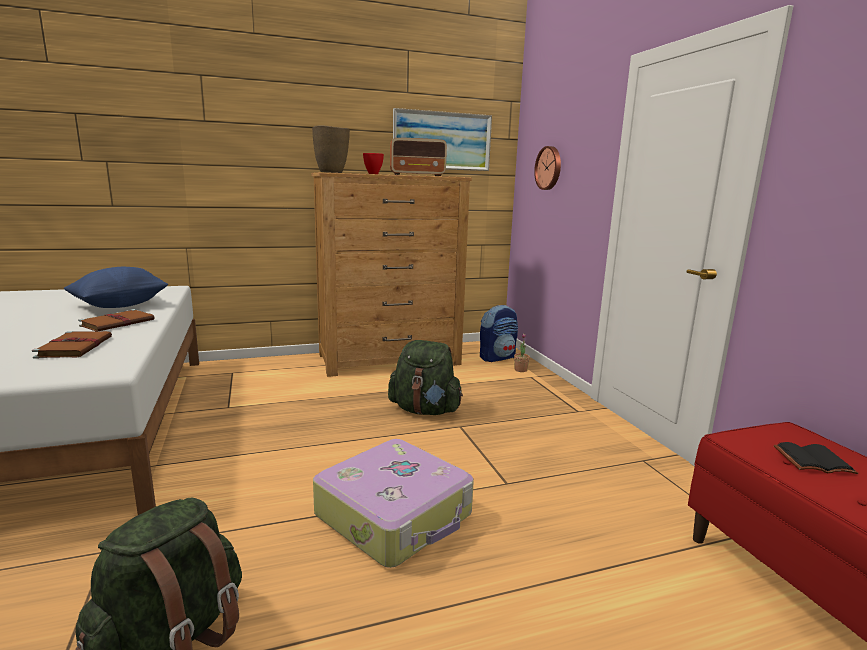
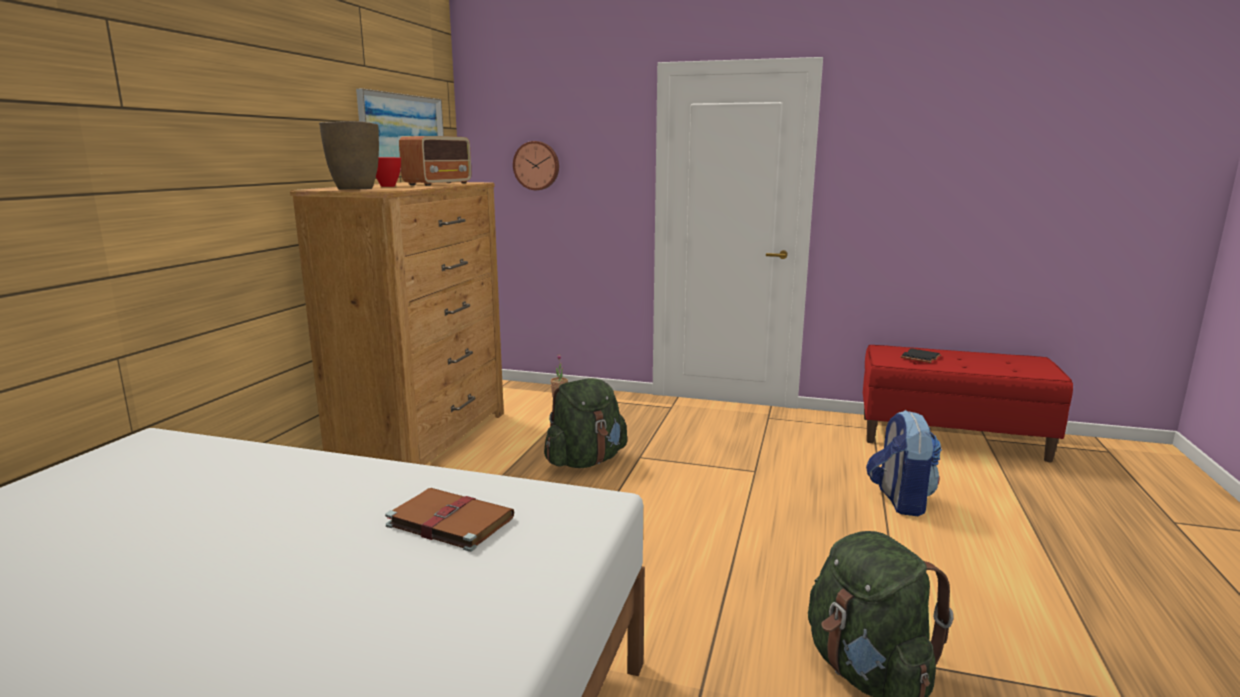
camera: 55 degrees left, 0 degrees up
blue pillow [64,267,168,308] -> none
brown book [78,309,155,332] -> none
suitcase [313,439,474,568] -> none
backpack [480,305,518,362] -> backpack moved to [866,410,942,516]

